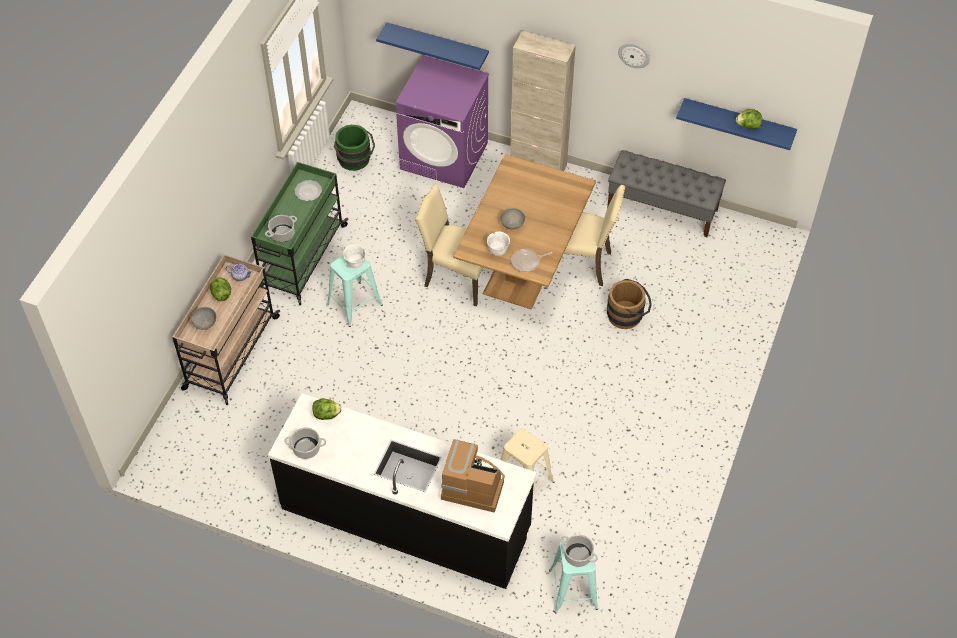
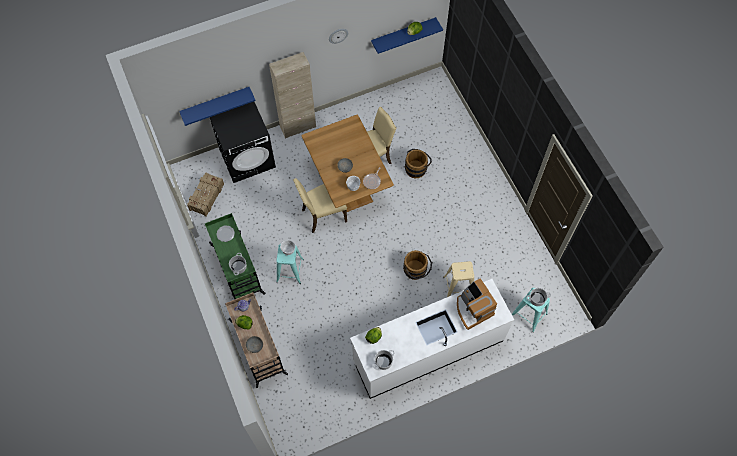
camera: 45 degrees left, 10 degrees up
black counter [268,393,537,589] -> white counter [350,279,514,399]
green bucket [334,125,375,171] -> crate [187,173,224,217]
purple washing machine [396,55,489,188] -> black washing machine [210,102,276,183]
coffee machine [441,439,505,513] -> coffee machine turned 90 degrees counterclockwise [457,278,497,330]
grey bench [607,150,726,237] -> none
none -> brown bucket [403,250,432,280]

